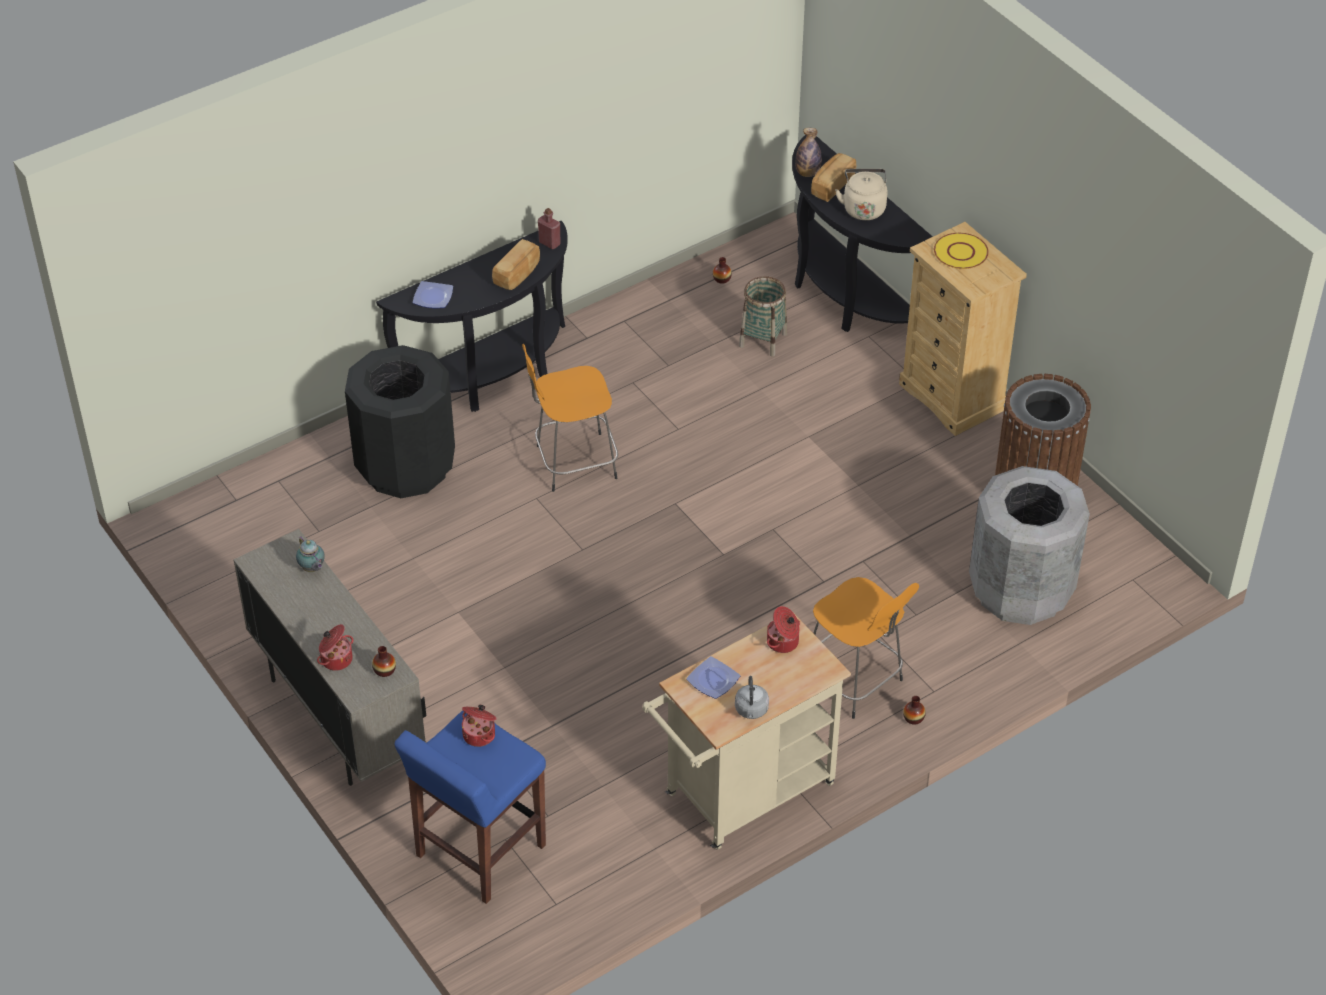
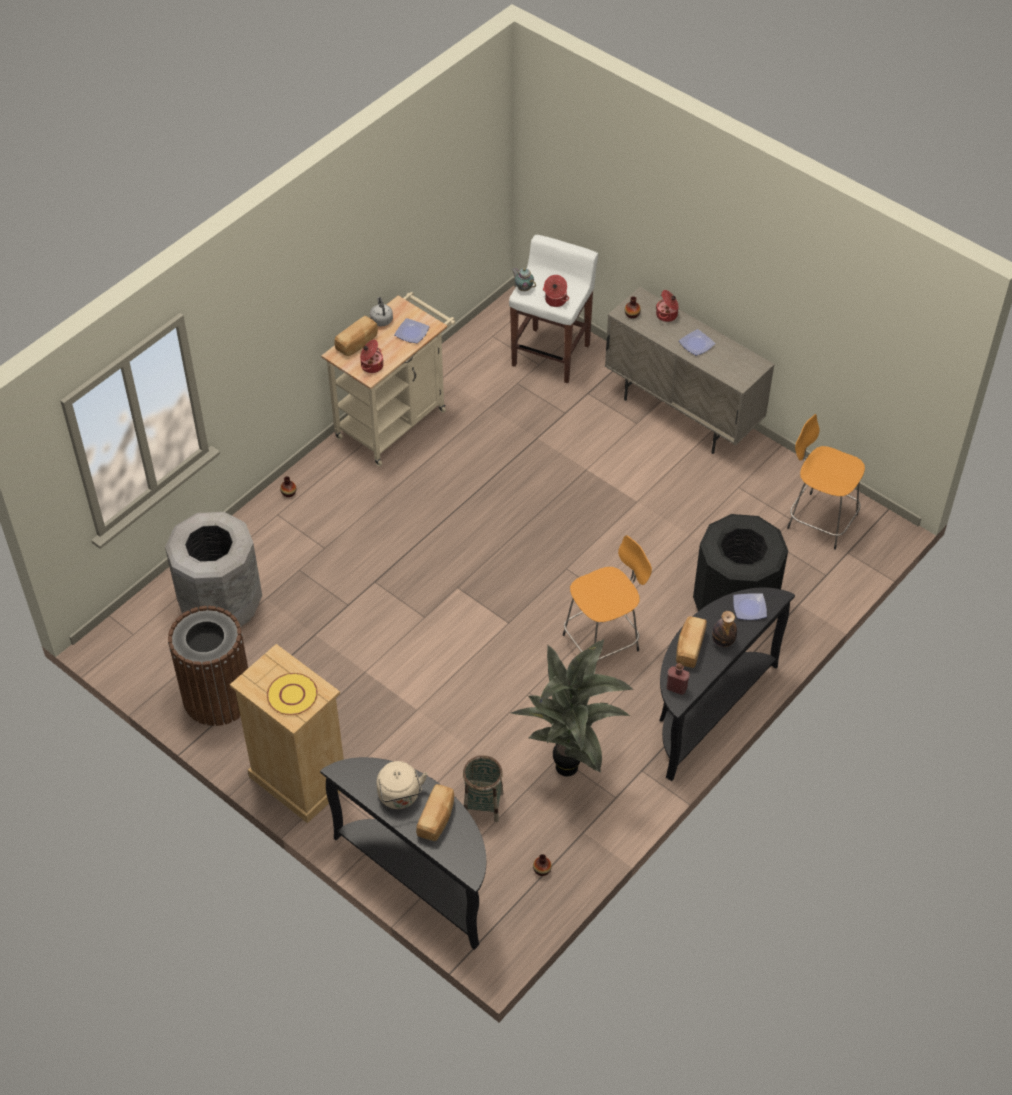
camera: 165 degrees right, 5 degrees up
teapot [296,536,325,572] -> teapot moved to [511,268,536,291]
blue stool [394,710,546,904] -> white stool [509,235,598,383]
bottle [795,128,822,177] -> bottle moved to [712,611,737,647]
orange stool [813,577,919,719] -> orange stool moved to [787,414,865,550]
none -> bread [334,316,378,356]
none -> potted plant [511,639,634,776]
none -> plate [679,329,715,356]

